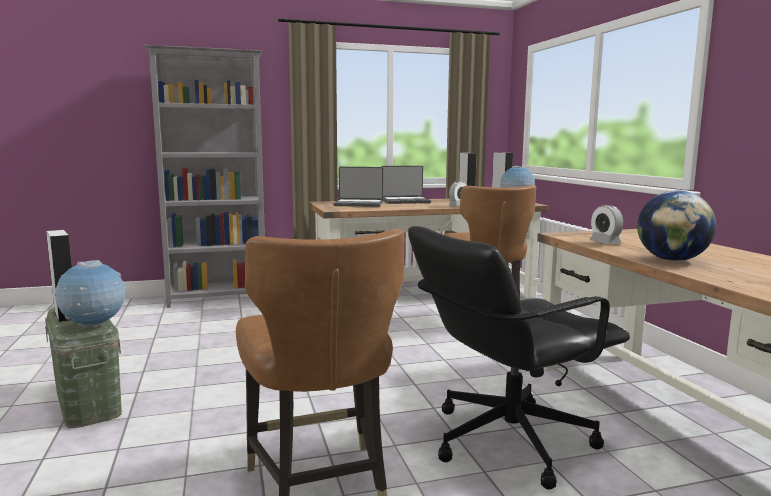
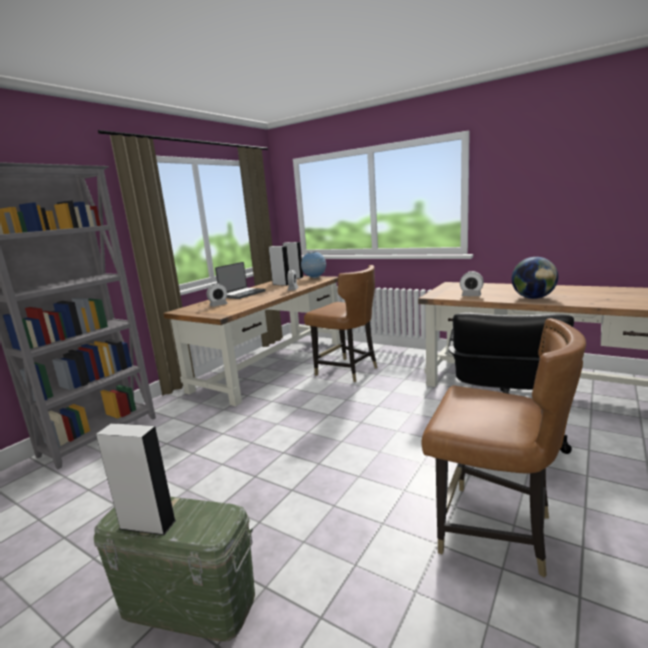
camera: 40 degrees left, 5 degrees up
globe [54,260,125,328] -> none
laptop [333,167,383,207] -> alarm clock [207,284,228,307]

